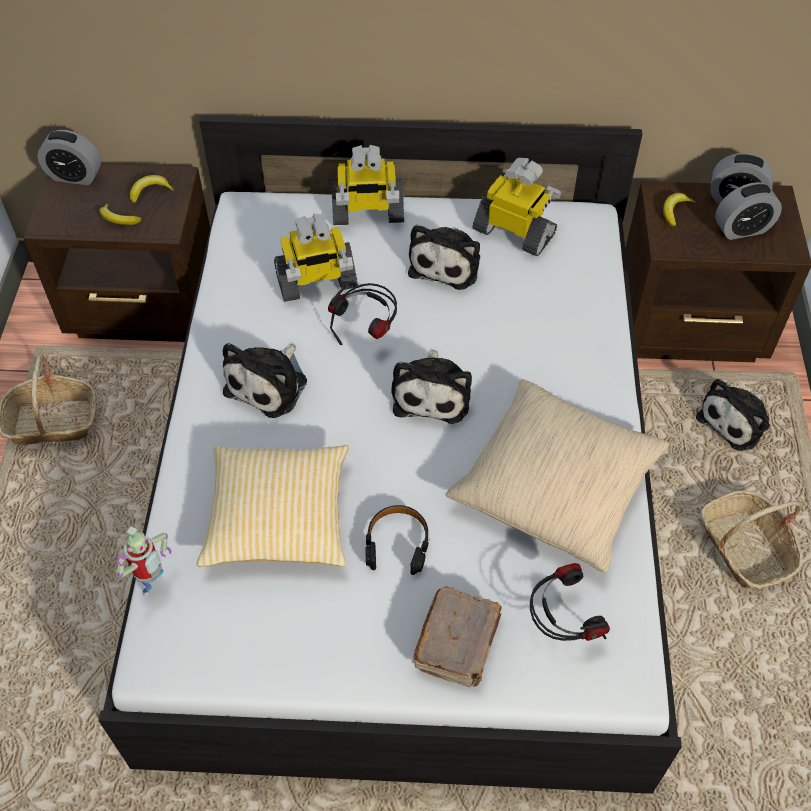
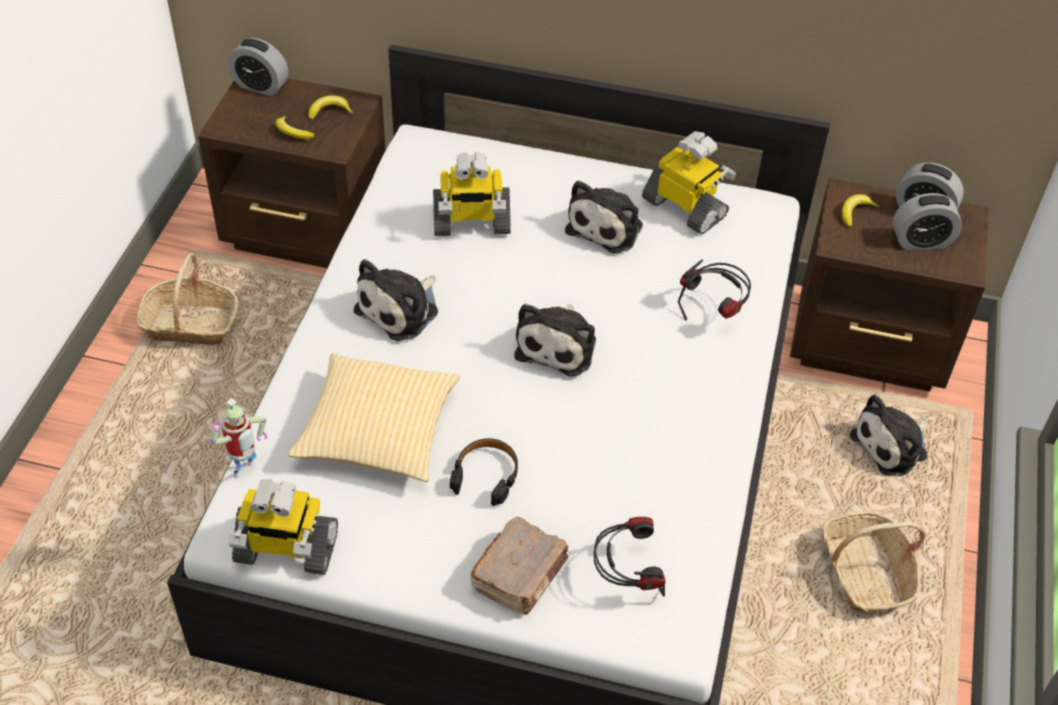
camera: 10 degrees right, 5 degrees down
headphones [328,283,397,345] -> headphones moved to [678,260,751,320]
toy robot [331,145,404,225] -> toy robot moved to [228,479,338,575]
beige pillow [446,379,670,573] -> none

